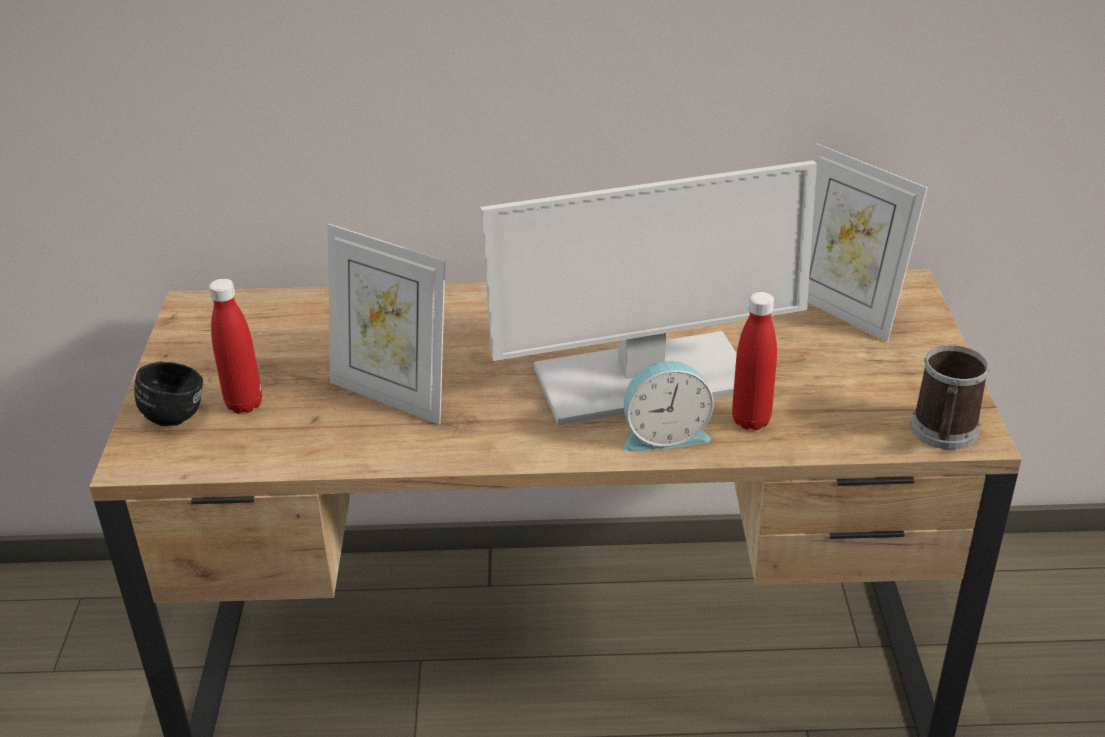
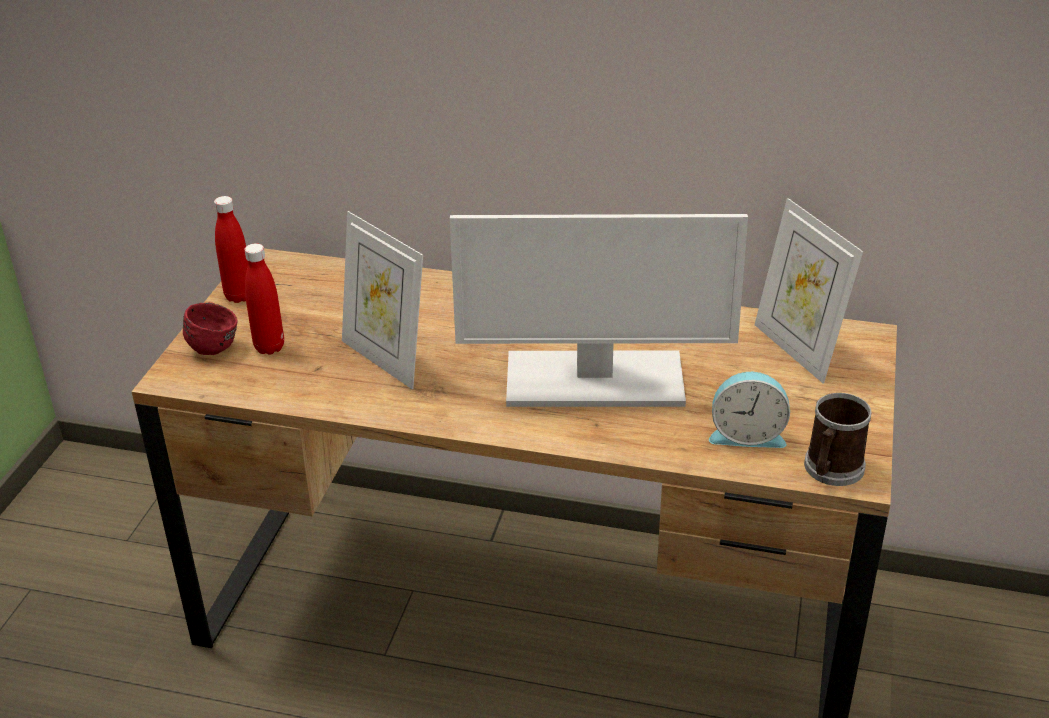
camera: 15 degrees right, 0 degrees up
black mug [134,361,203,426] -> red mug [183,302,238,355]
alarm clock [624,361,714,452] -> alarm clock moved to [709,372,790,448]
red bottle [732,292,777,430] -> red bottle moved to [214,196,248,303]

